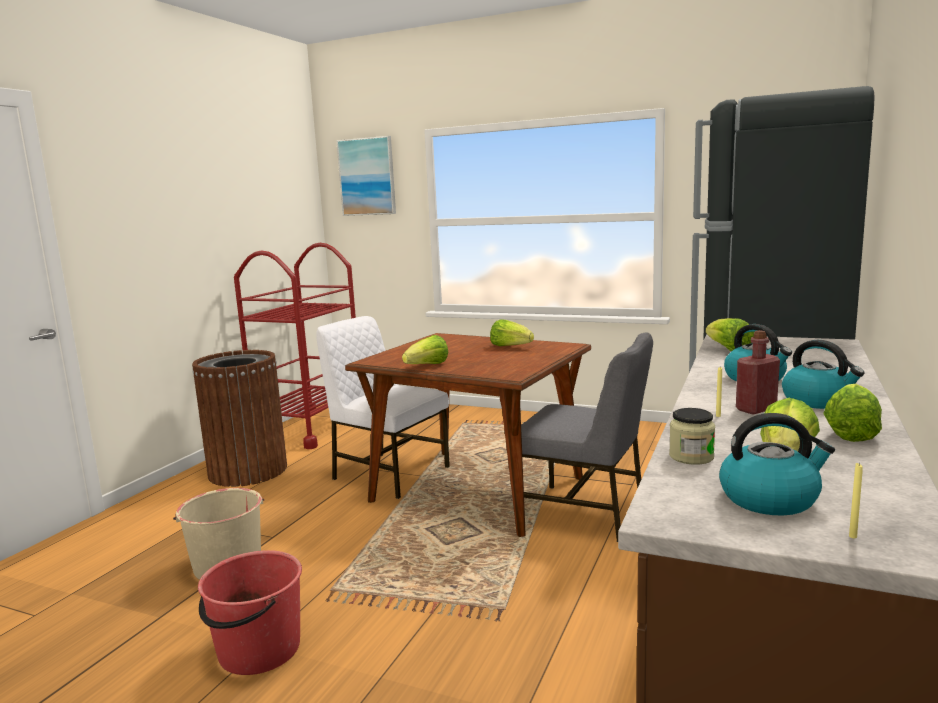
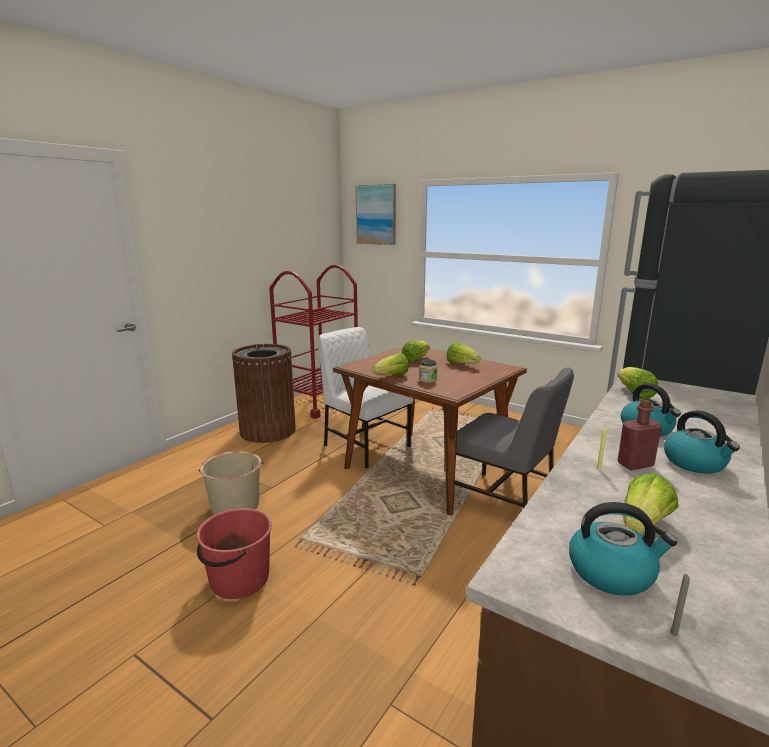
camera: 10 degrees right, 5 degrees up
jar [669,408,715,465] -> jar moved to [419,359,437,383]
lettuce [823,384,882,442] -> lettuce moved to [402,341,430,362]
yellow candle [849,463,863,538] -> grey candle [671,574,690,636]

